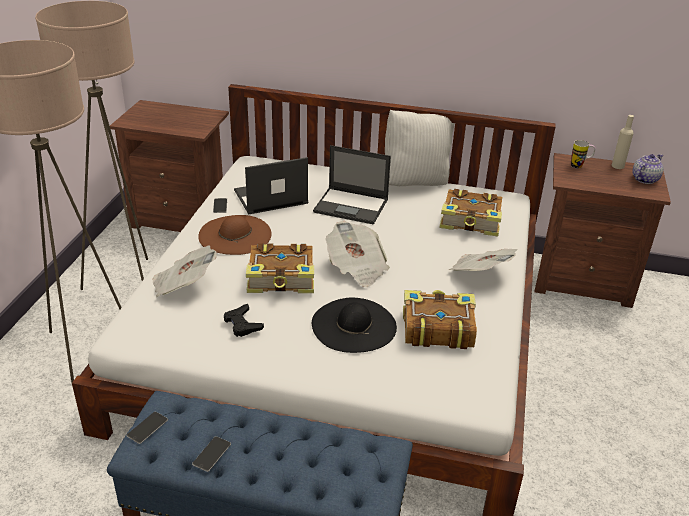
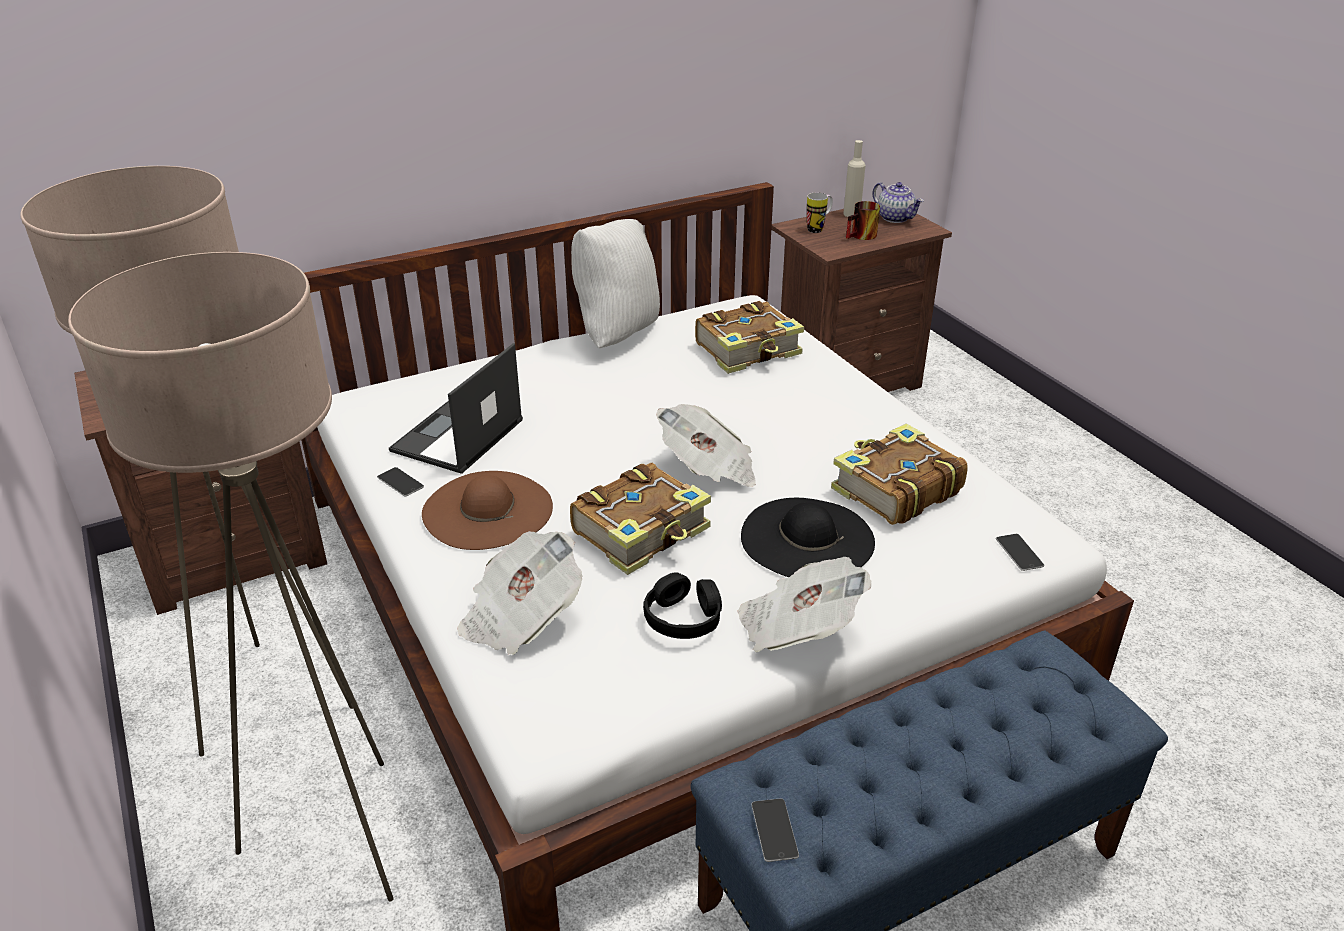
camera: 40 degrees left, 0 degrees up
phone [192,436,231,472] -> phone moved to [996,534,1044,571]
black game controller [224,304,264,337] -> black headphones [643,572,722,639]
laptop [313,145,391,225] -> none
newspaper [449,249,518,271] -> newspaper moved to [737,557,871,652]
teapot [632,154,664,184] -> teapot turned 135 degrees clockwise [872,182,924,223]
none -> mug [846,201,880,240]

